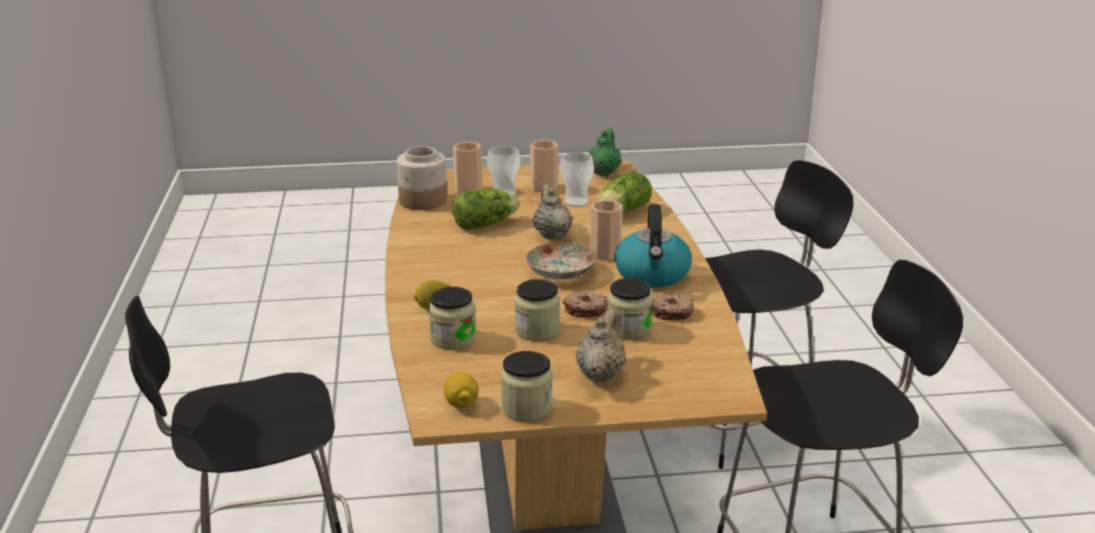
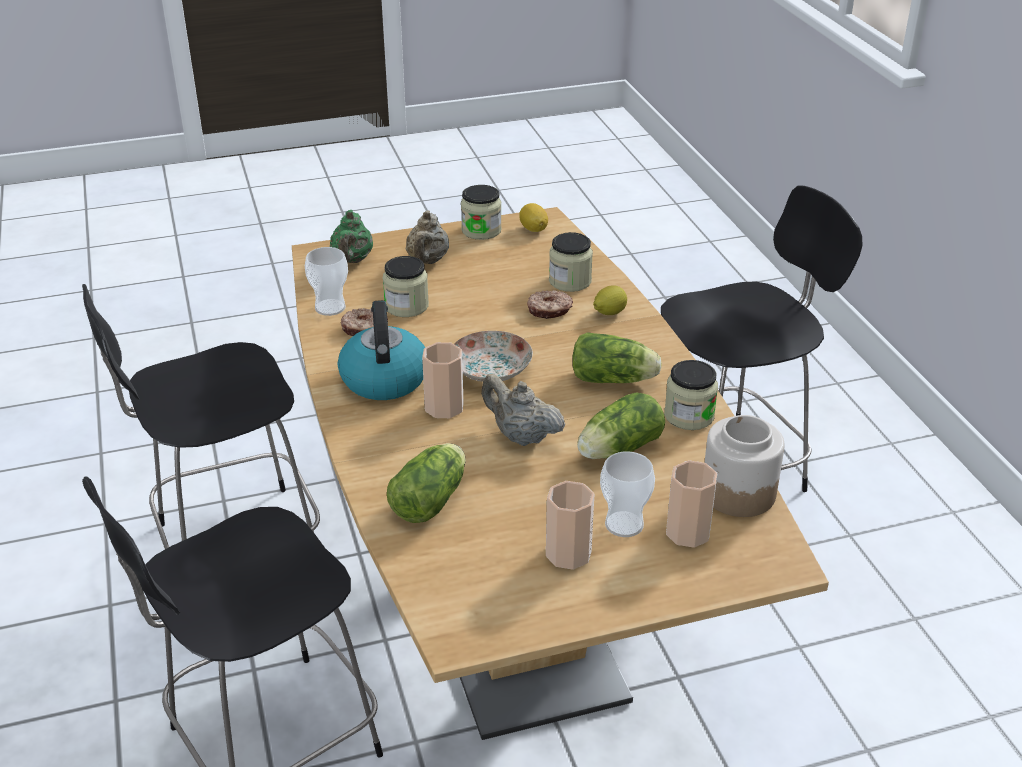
camera: 170 degrees right, 10 degrees up
jar [514,279,560,341] -> jar moved to [664,360,718,430]
beige teapot [533,184,573,240] -> beige teapot turned 150 degrees clockwise [481,374,565,446]
cup [560,153,594,207] -> cup moved to [305,247,348,316]
donut [563,291,607,317] -> donut moved to [527,290,573,319]
green teapot [589,128,622,176] -> green teapot moved to [330,210,373,263]
none -> lettuce [573,332,662,383]

